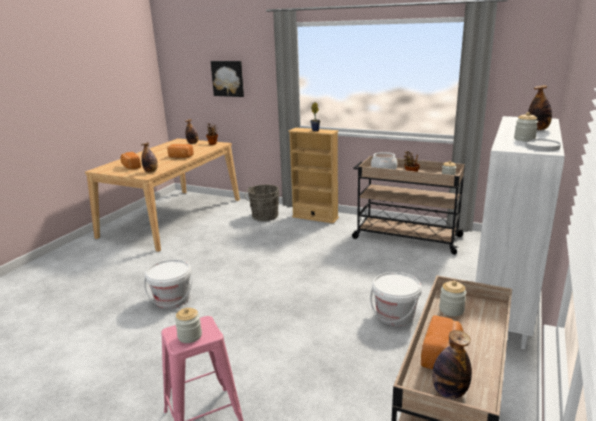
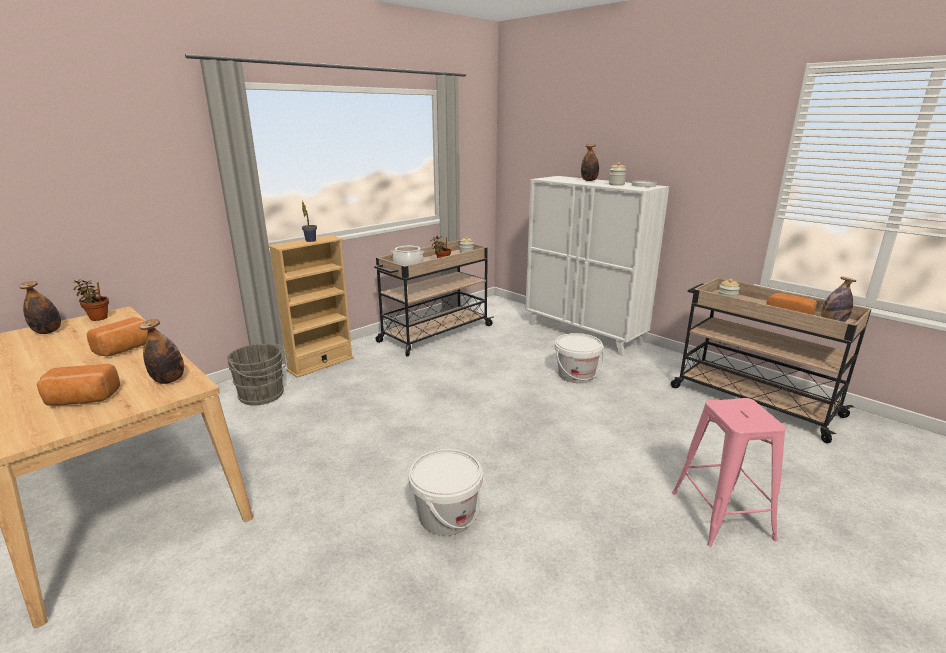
camera: 70 degrees left, 0 degrees up
jar [175,308,202,343] -> none
picture [211,61,244,97] -> none

